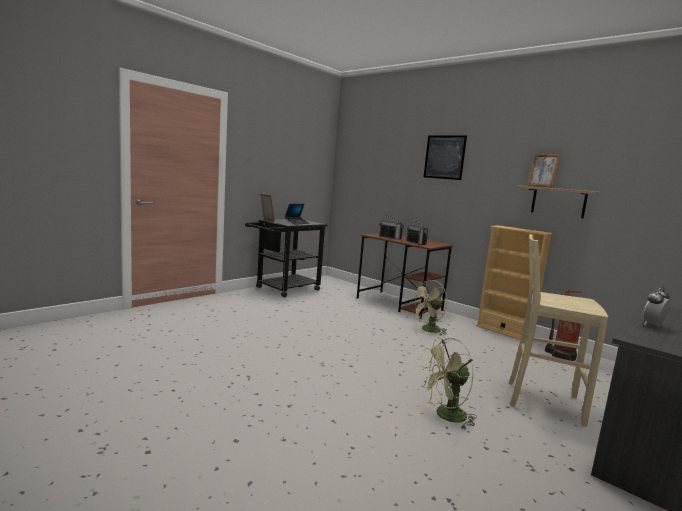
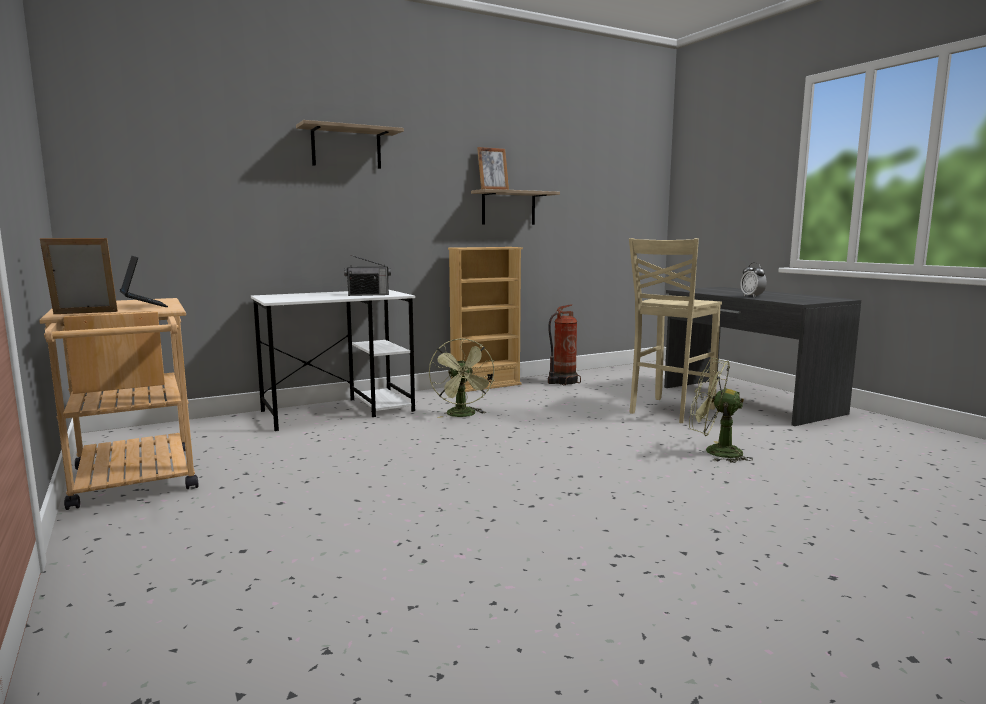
camera: 70 degrees left, 0 degrees up
black cart [245,219,327,298] -> beige cart [39,298,198,510]
brown desk [357,233,454,319] -> white desk [251,290,415,431]
radio [379,215,404,240] -> none
green fan [420,338,477,430] -> green fan turned 120 degrees clockwise [689,358,753,463]
picture [424,135,467,180] -> shelf [296,120,404,169]

